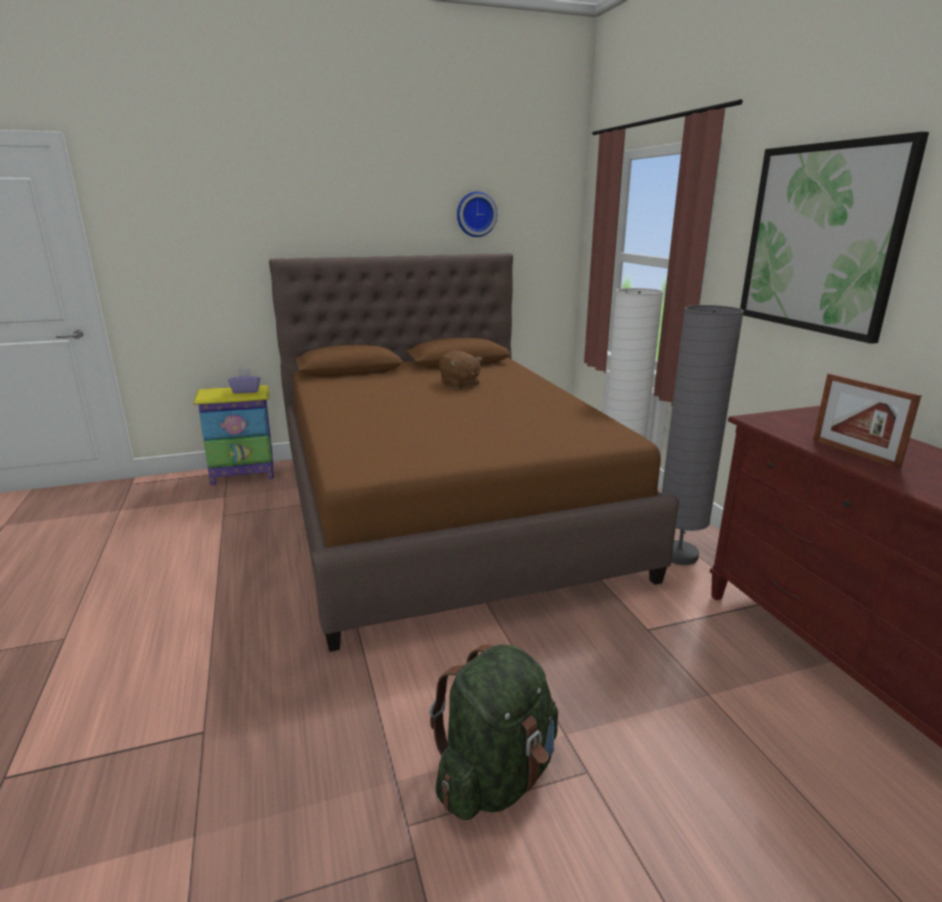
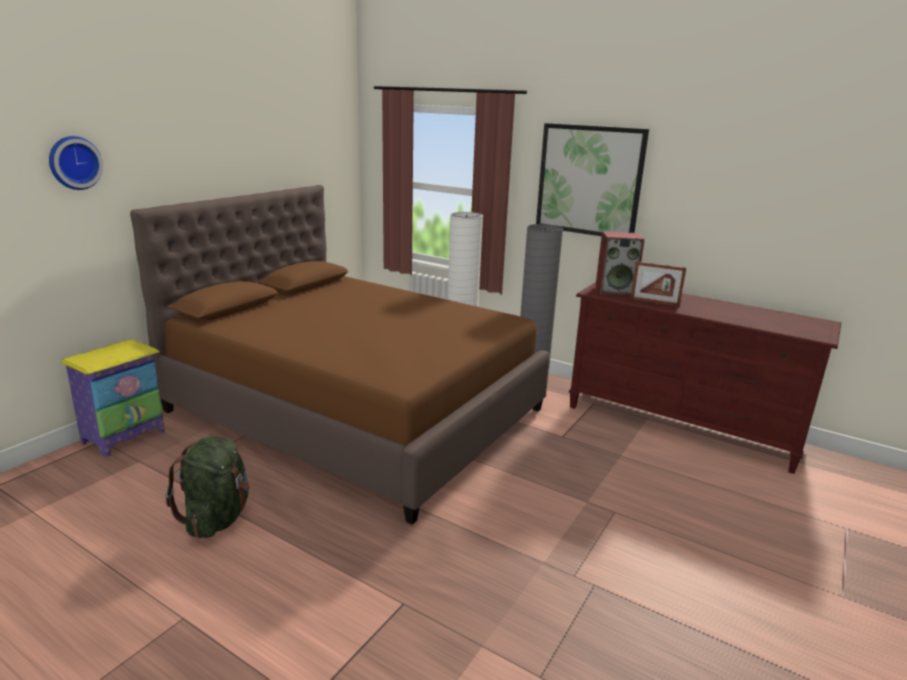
camera: 40 degrees left, 0 degrees up
purple tissue box [228,368,260,394] -> none
green backpack [429,644,558,820] -> green backpack moved to [165,436,250,538]
brown plush toy [439,351,483,389] -> none
wall clock [457,191,497,237] -> wall clock moved to [49,136,103,190]
none -> speaker [595,232,645,296]

